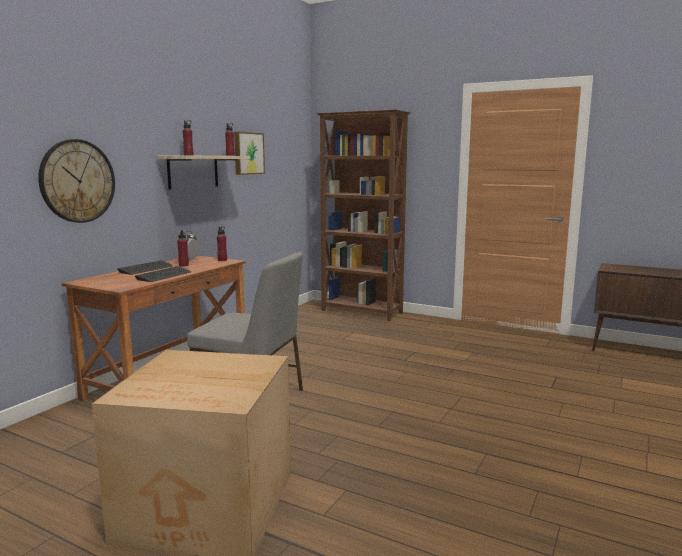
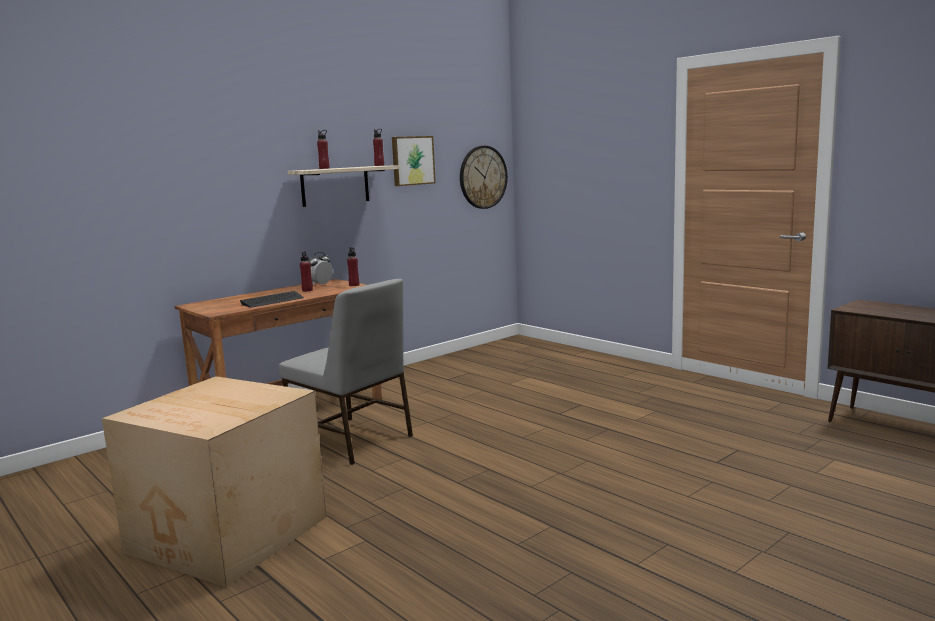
camera: 20 degrees right, 0 degrees up
wall clock [38,139,115,223] -> wall clock moved to [460,146,508,209]
keyboard [118,260,173,275] -> none
brown bookcase [316,110,411,321] -> none

